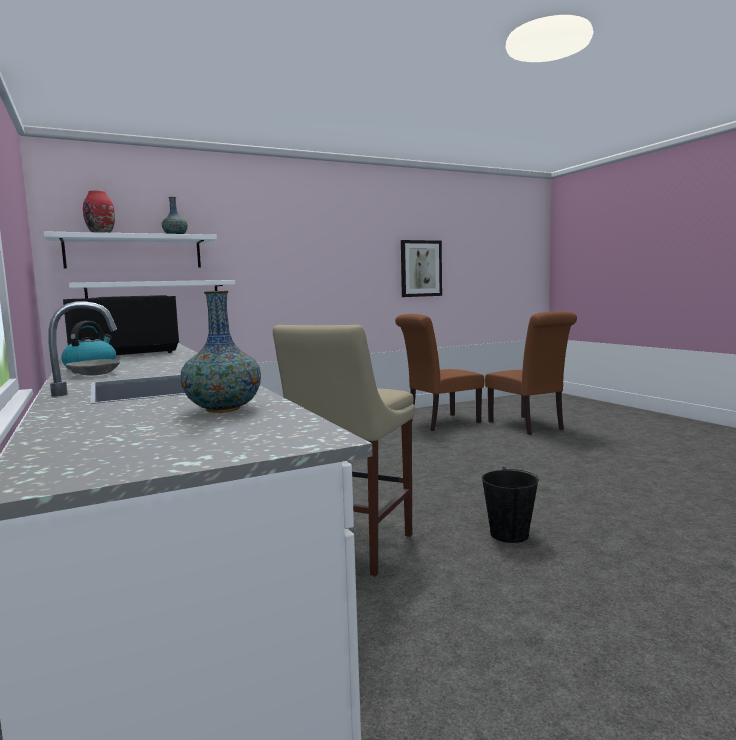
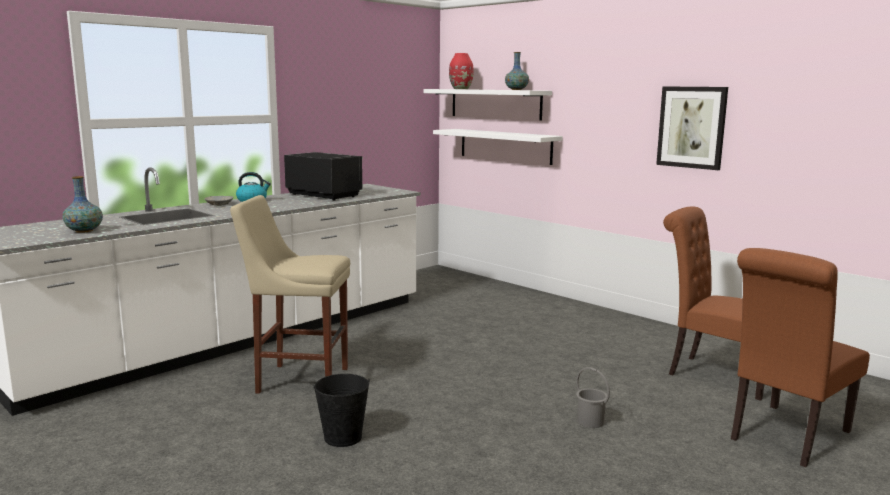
camera: 70 degrees right, 5 degrees up
picture [401,240,442,297] -> picture moved to [656,86,728,170]
none -> grey bucket [576,367,610,428]

